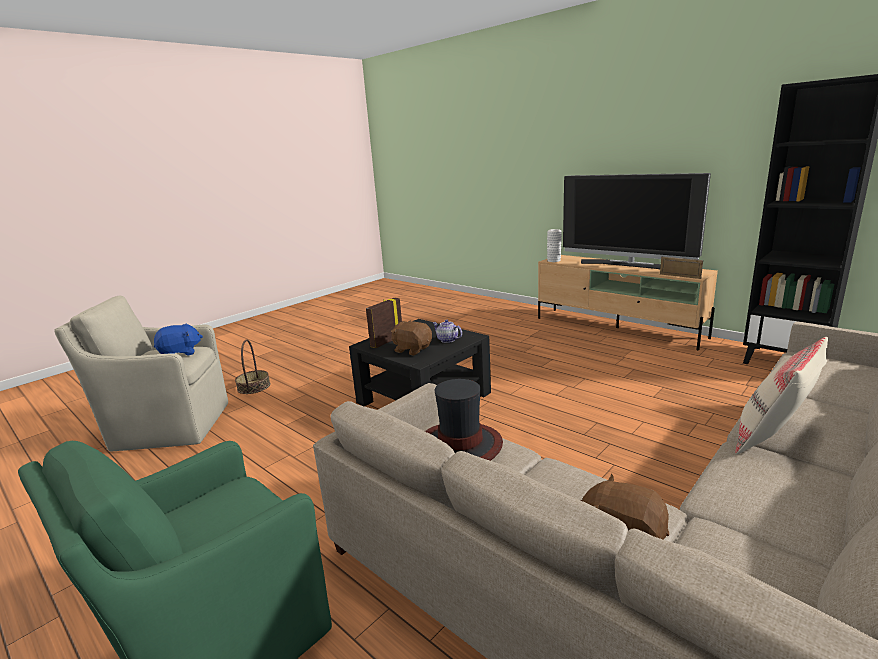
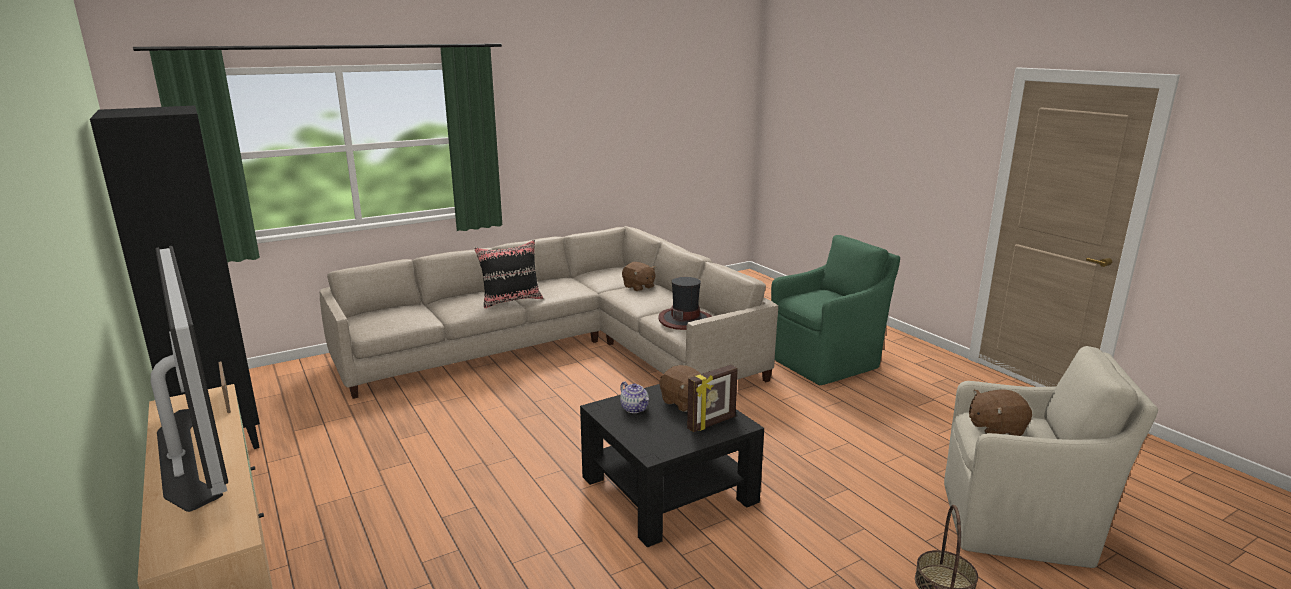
camera: 165 degrees left, 0 degrees up
blue plush toy [154,323,203,356] -> brown plush toy [969,390,1032,436]
white vase [547,229,562,262] -> none
beige pillow [735,337,828,454] -> black pillow [474,240,544,308]

